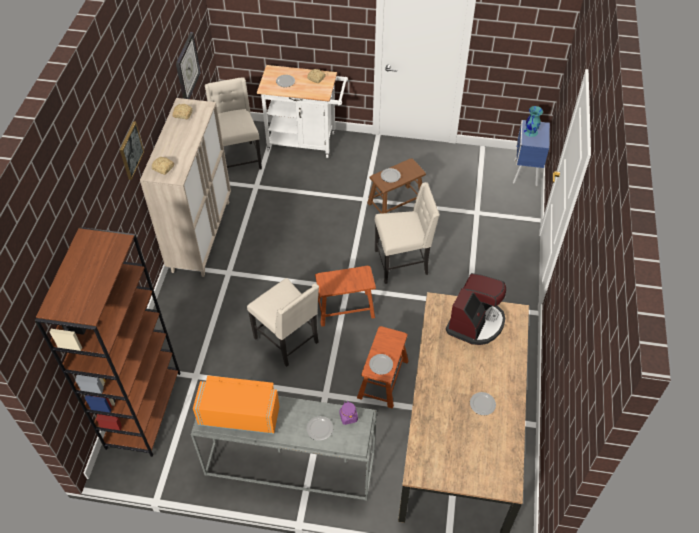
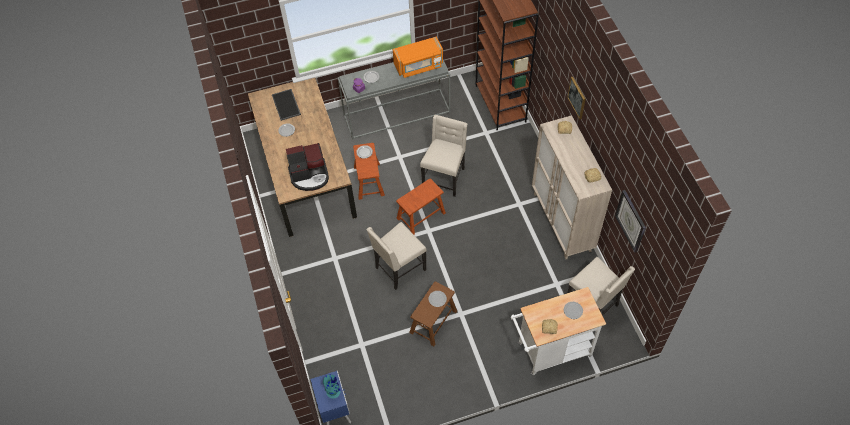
camera: 155 degrees right, 5 degrees up
beige chair [247,278,319,367] -> beige chair turned 90 degrees clockwise [420,115,467,197]
coffee machine [446,273,506,345] -> coffee machine turned 105 degrees counterclockwise [286,143,329,191]
none -> tray [272,89,301,121]

